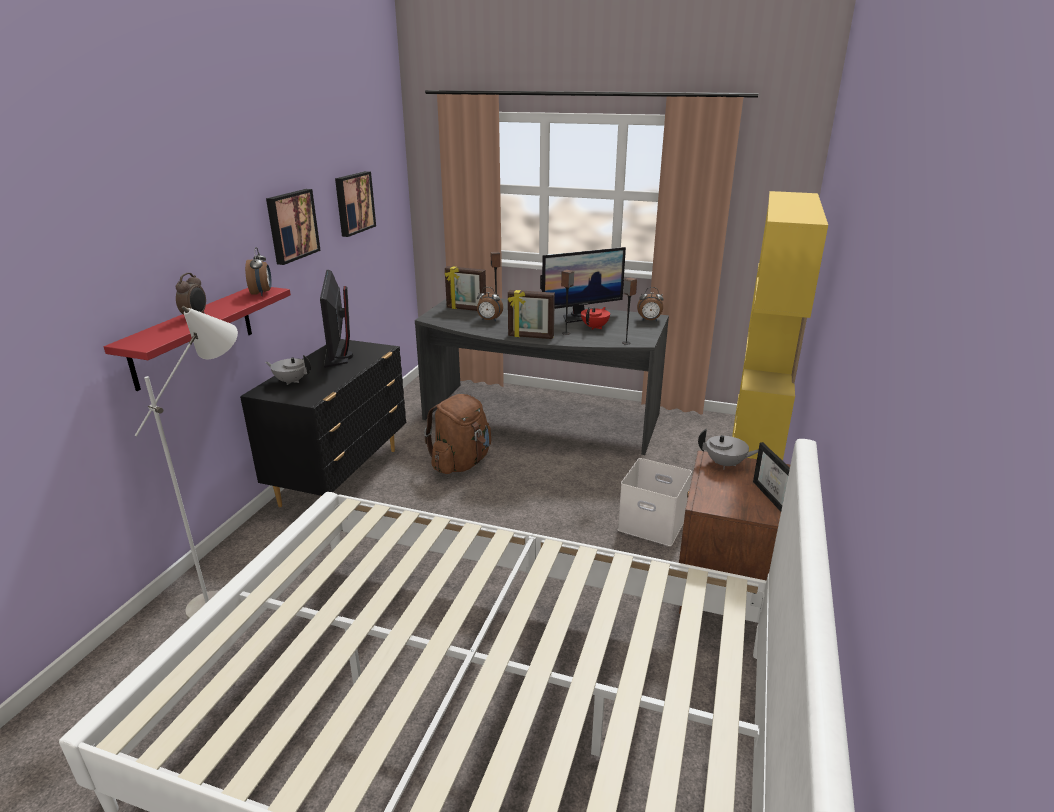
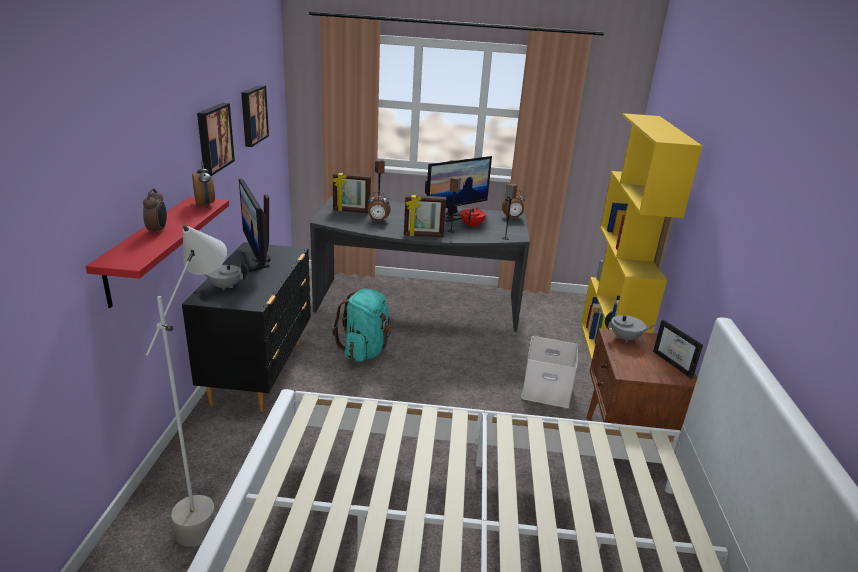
camera: 15 degrees left, 0 degrees up
brown backpack [424,394,491,474] -> turquoise backpack [332,289,392,362]

